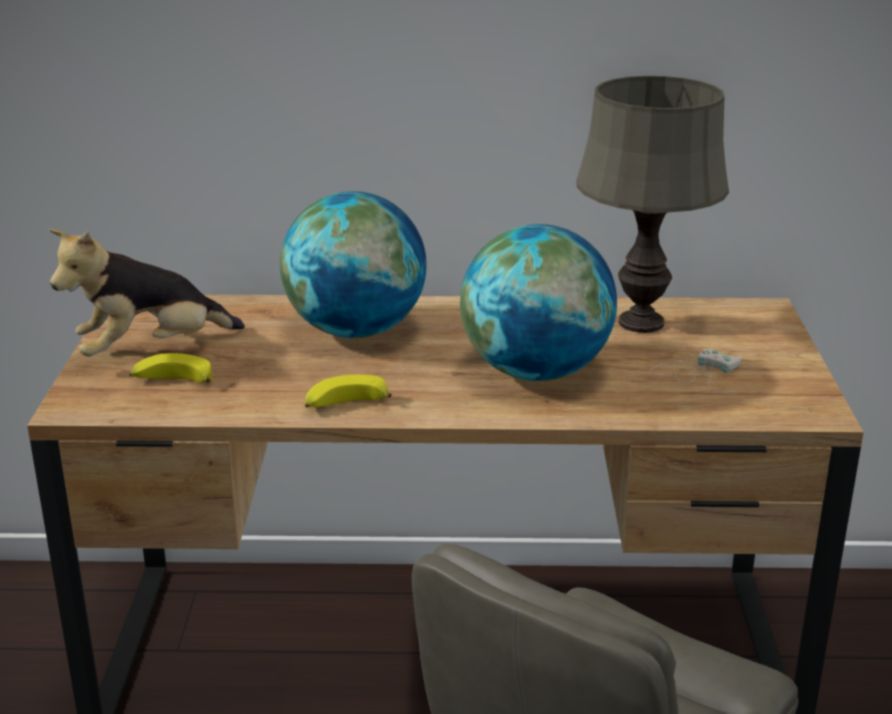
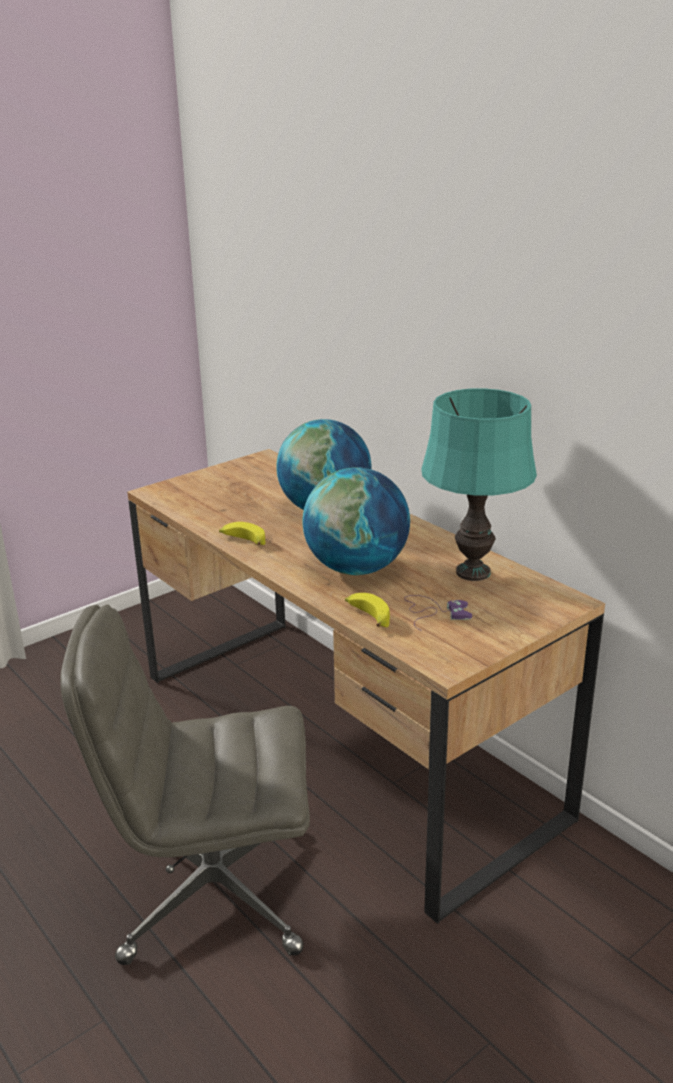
camera: 50 degrees right, 0 degrees up
plush toy [50,229,245,357] -> none
banana [129,353,212,382] -> banana moved to [345,593,390,627]
grey table lamp [576,76,729,333] -> turquoise table lamp [421,388,537,581]
white game controller [650,349,741,395] -> purple game controller [405,595,472,631]

